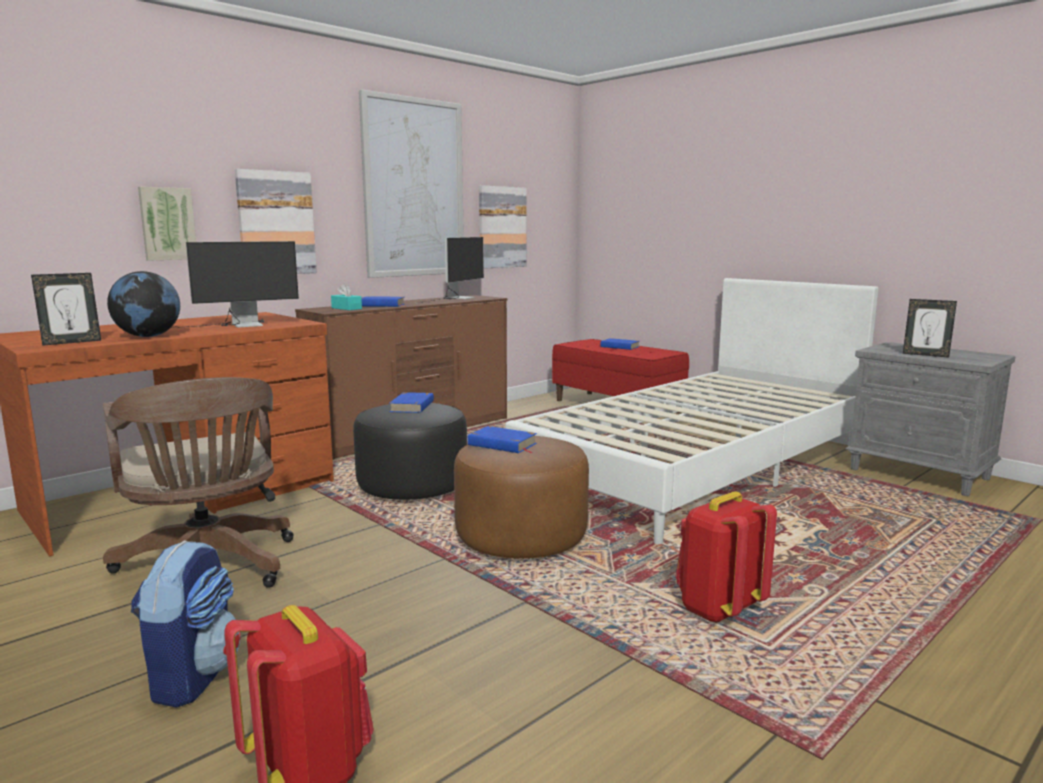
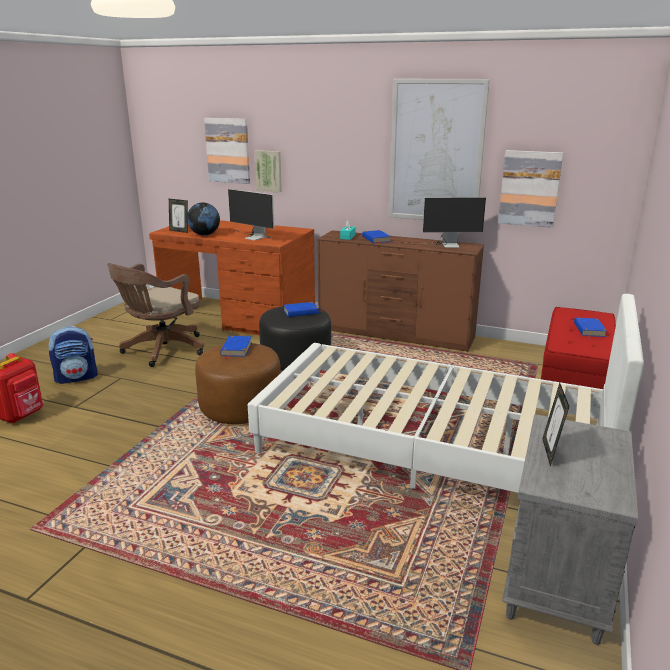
camera: 65 degrees right, 10 degrees up
picture [235,169,317,274] -> picture moved to [204,118,250,184]
red backpack [676,491,777,622] -> none

